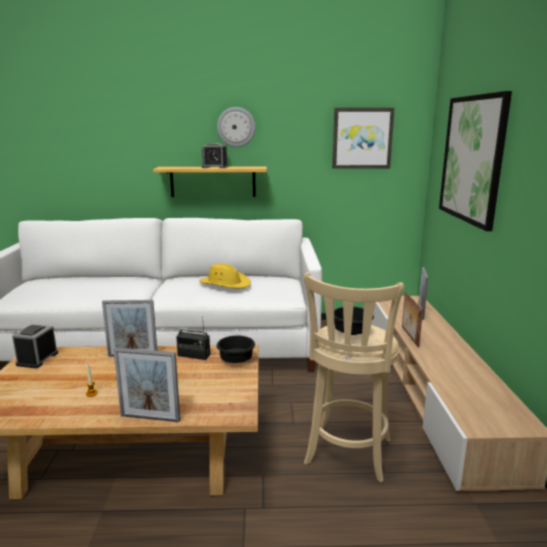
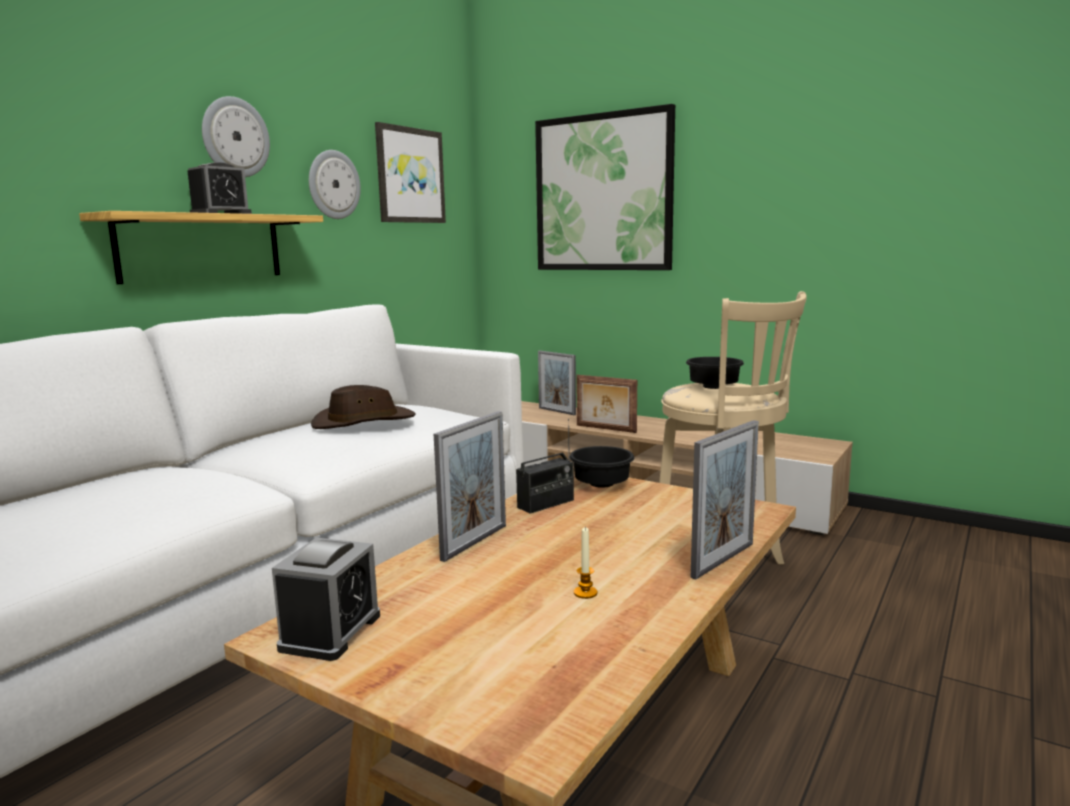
camera: 55 degrees left, 5 degrees down
alarm clock [12,324,58,368] -> alarm clock turned 120 degrees counterclockwise [272,538,380,661]
yellow hat [199,263,251,288] -> brown hat [311,385,416,429]
none -> wall clock [309,150,361,219]

